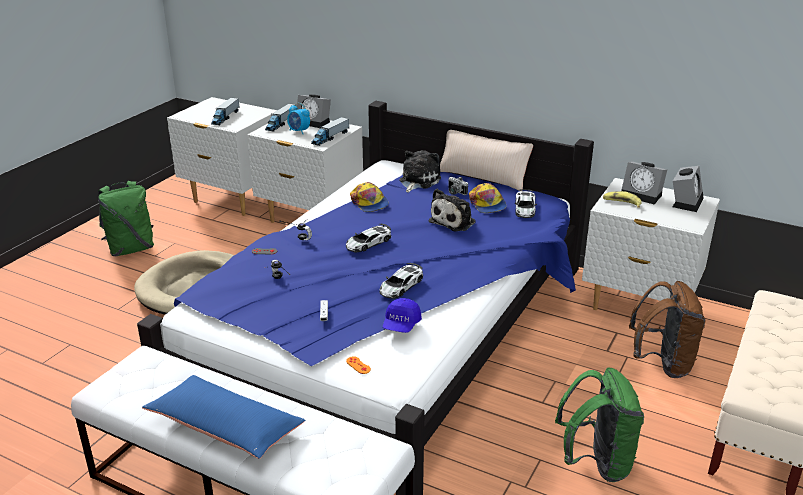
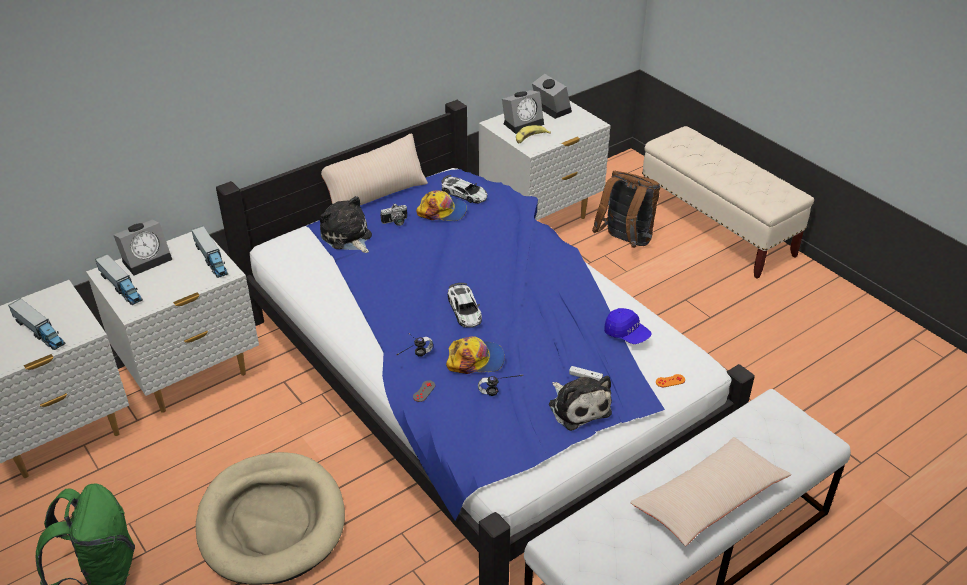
camera: 65 degrees left, 10 degrees up
blue pillow [142,375,305,459] -> beige pillow [630,437,792,546]
alarm clock [287,103,310,134] -> none
cap [350,182,389,212] -> cap moved to [446,336,504,374]
toy car [379,263,423,299] -> none
plush toy [429,189,476,232] -> plush toy moved to [549,376,612,431]
green backpack [555,368,644,482] -> none

